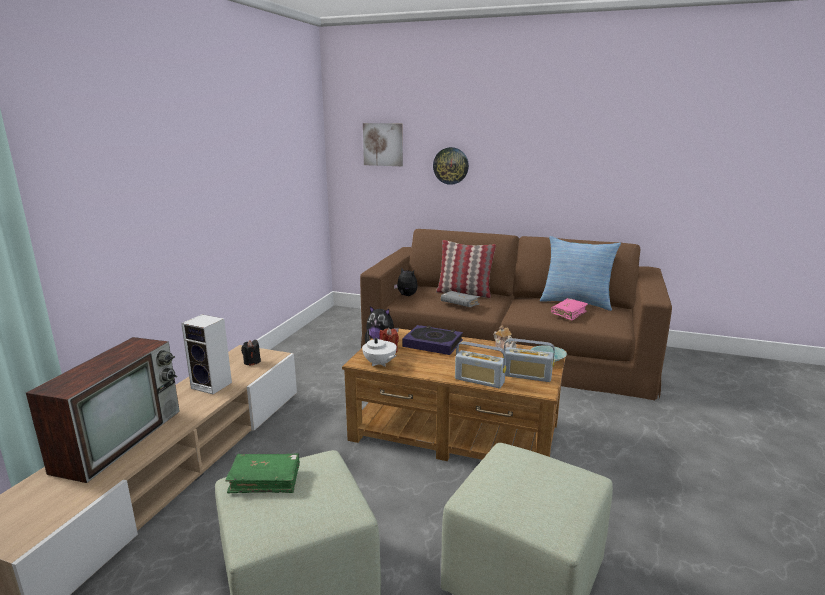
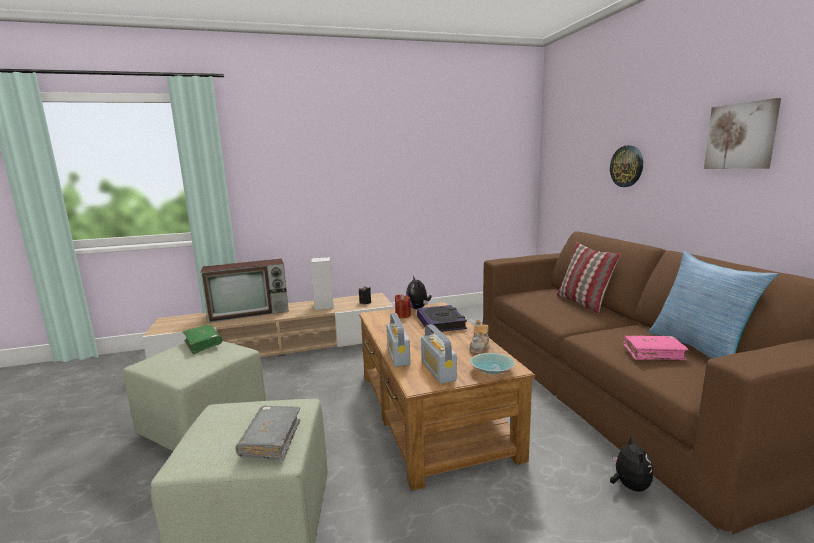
camera: 55 degrees right, 5 degrees down
white teapot [362,330,397,367] -> none
picture [363,123,403,166] -> picture moved to [704,98,781,169]
plush toy [394,267,418,296] -> plush toy moved to [610,435,653,492]
grey book [441,291,480,307] -> grey book moved to [235,406,301,461]

